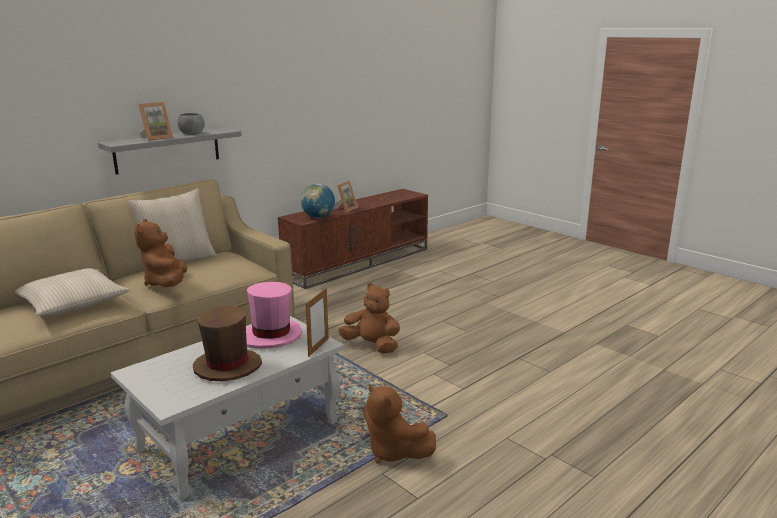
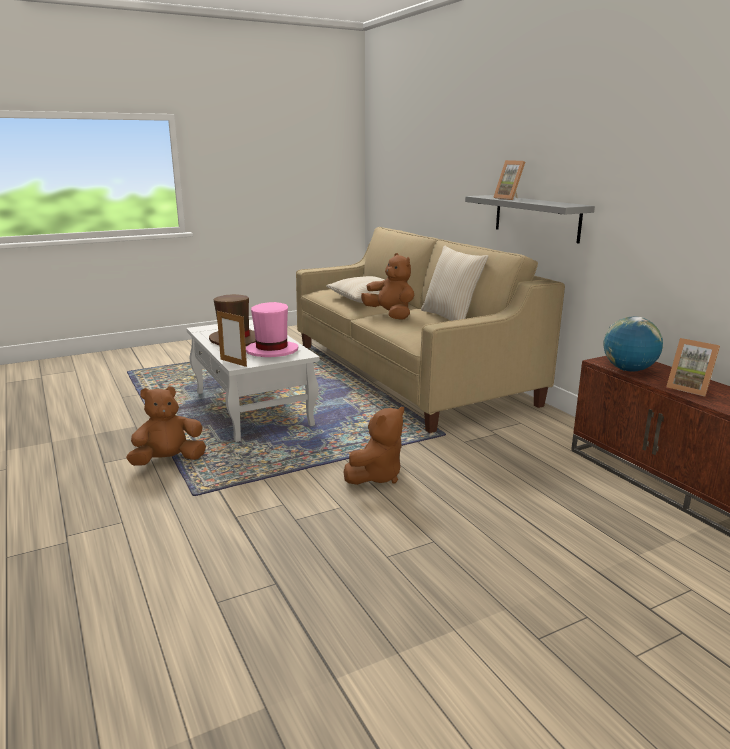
camera: 105 degrees right, 0 degrees up
brown plush toy [134,219,187,287] -> brown plush toy turned 45 degrees clockwise [361,253,414,320]
grey bowl [177,113,205,135] -> none

